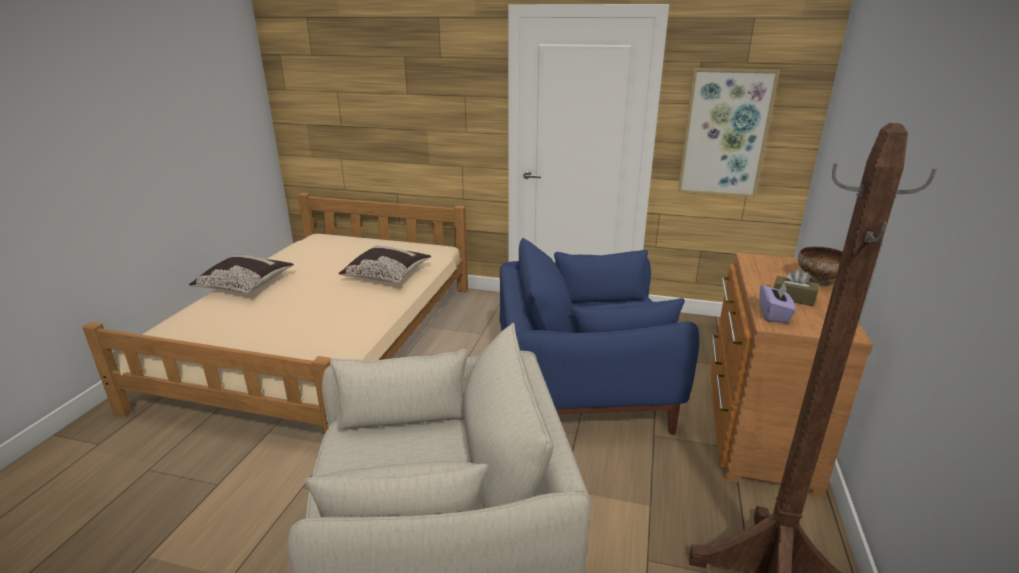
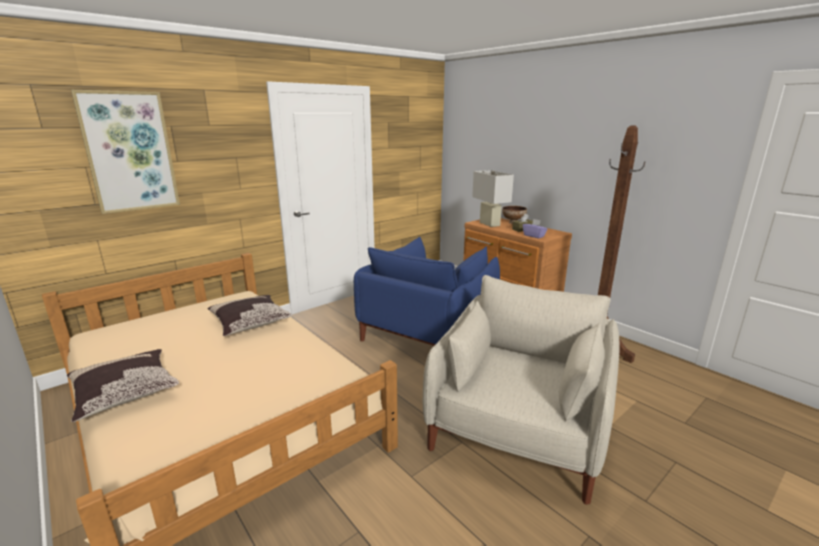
camera: 55 degrees left, 5 degrees down
picture [678,68,780,197] -> picture moved to [71,90,180,214]
none -> white table lamp [472,170,514,227]

